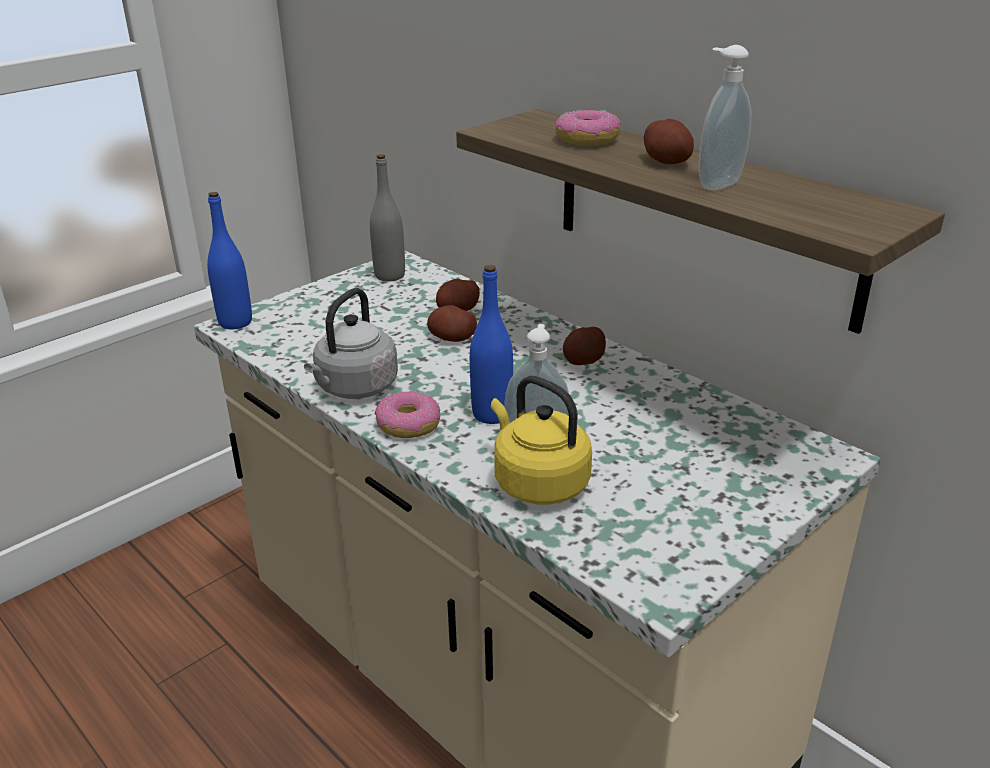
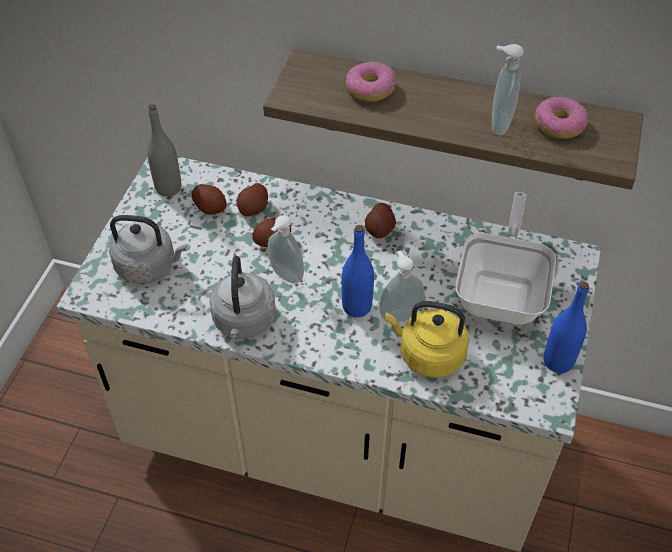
camera: 30 degrees left, 20 degrees up
blue bottle [207,192,252,329] -> blue bottle moved to [544,282,589,373]
donut [375,391,440,438] -> donut moved to [535,97,589,139]
potato [644,119,694,164] -> potato moved to [192,184,226,215]
none -> grey kettle [109,215,187,284]
none -> soap dispenser [268,215,304,284]
none -> frying pan [455,192,556,324]

